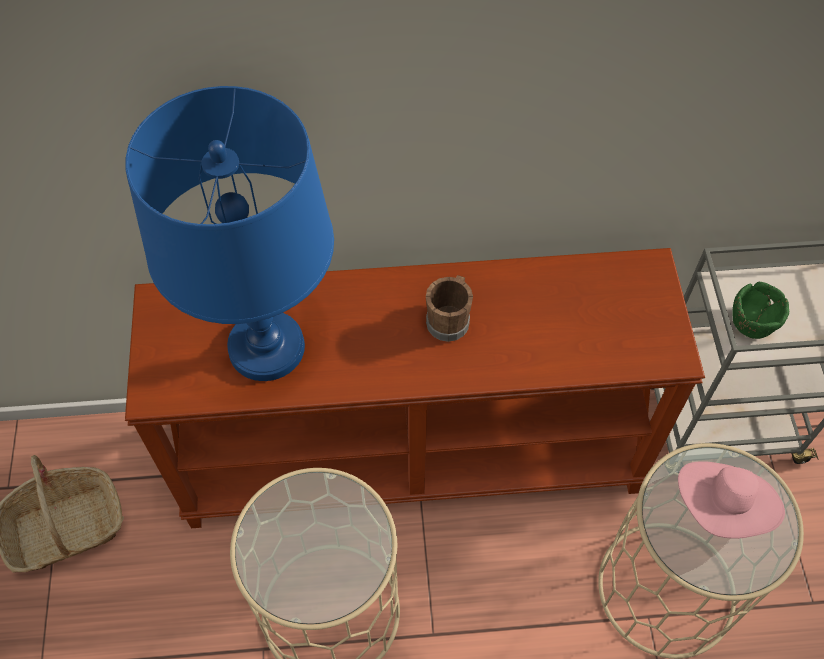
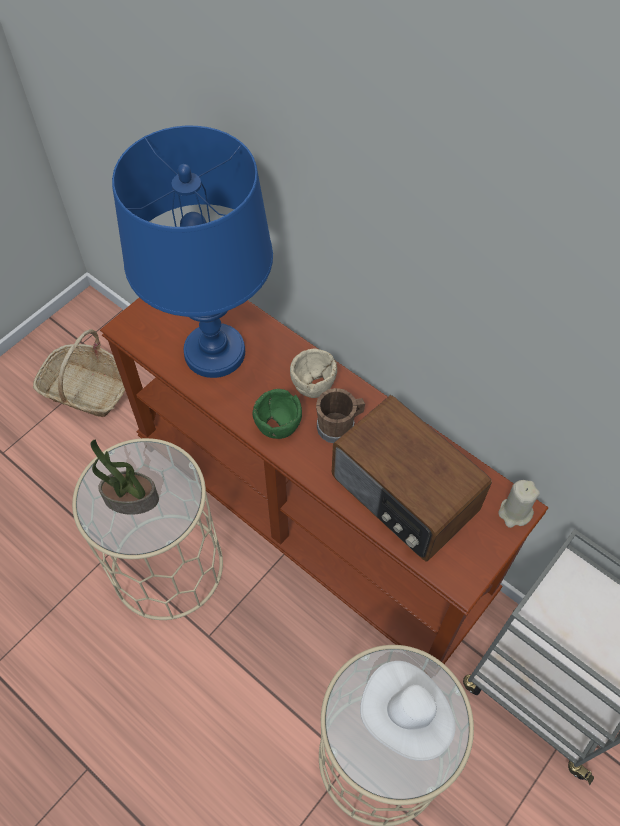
camera: 45 degrees right, 0 degrees up
pink hat [678,461,785,539] -> white hat [360,661,456,761]
green bowl [733,282,789,339] -> green bowl moved to [252,389,302,439]
none -> potted plant [91,440,159,515]
none -> beige bowl [290,348,337,398]
none -> radio [332,395,492,562]
none -> beige candle [498,480,540,528]

